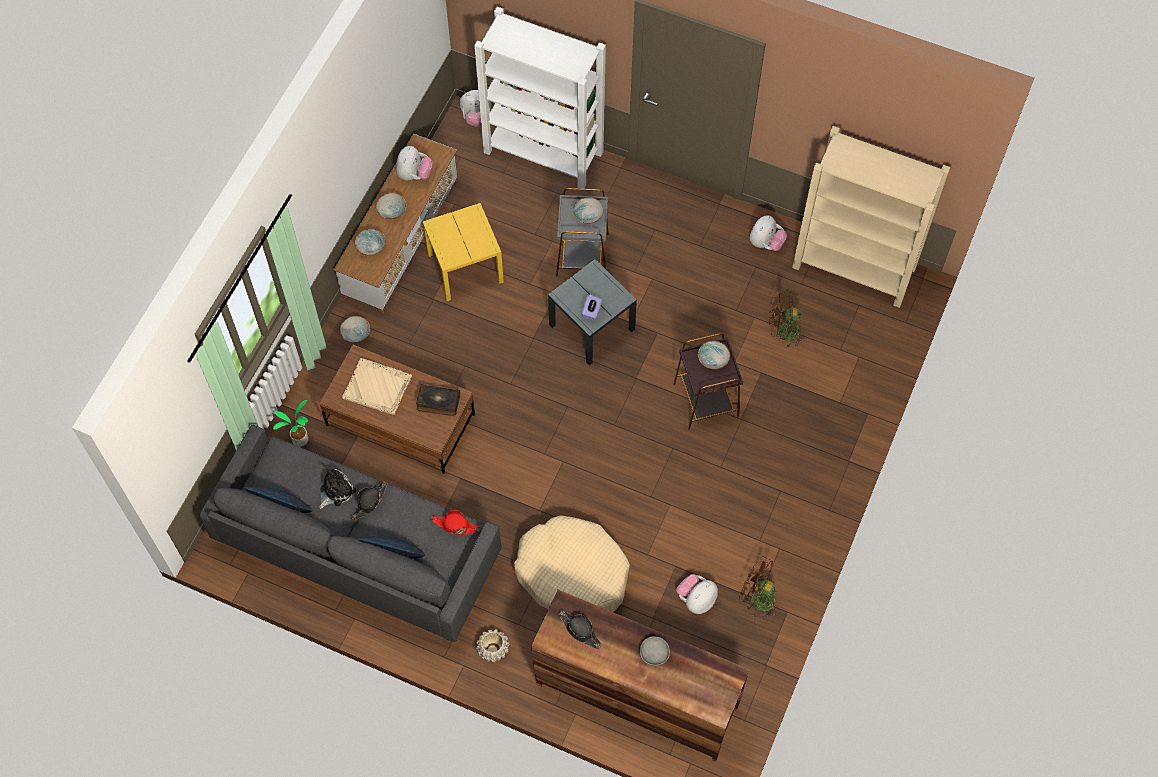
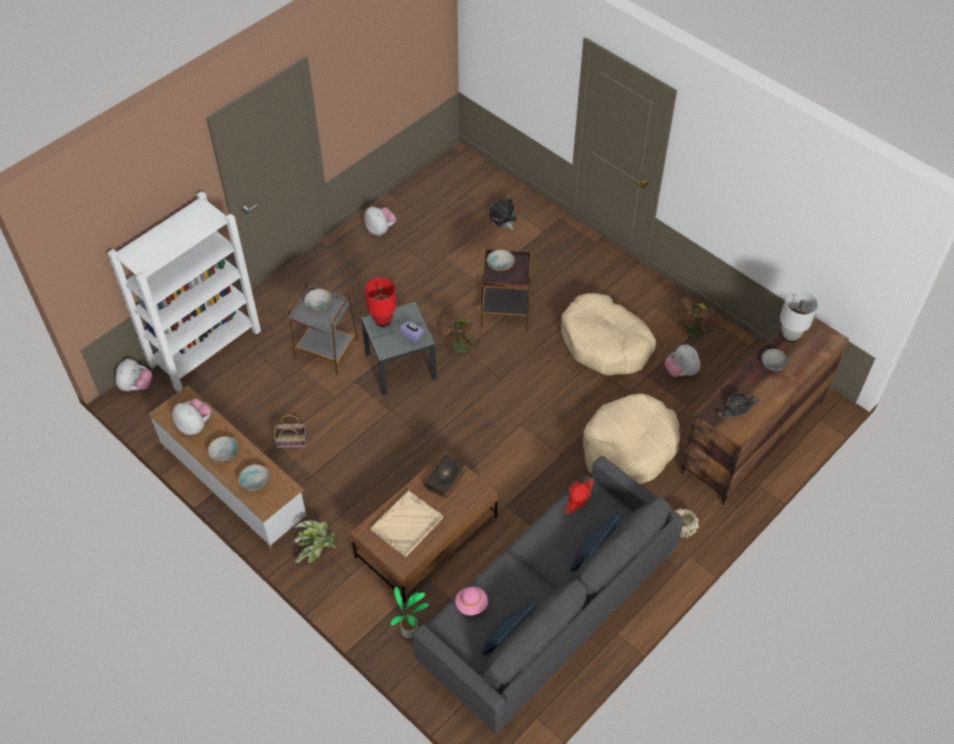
camera: 70 degrees left, 10 degrees down
plush toy [319,469,356,509] -> plush toy moved to [489,198,517,230]
bowl [340,316,370,343] -> potted plant [294,520,336,563]
black hat [351,481,387,520] -> none
yellow side table [423,203,504,302] -> basket [274,415,308,448]
brown fan [769,290,807,348] -> brown fan moved to [436,311,481,352]
beige bookcase [792,126,950,308] -> none
none -> red table lamp [365,278,397,327]
none -> pink hat [455,587,488,615]
none -> beige dog bed [561,293,656,375]
none -> white table lamp [780,290,818,342]

